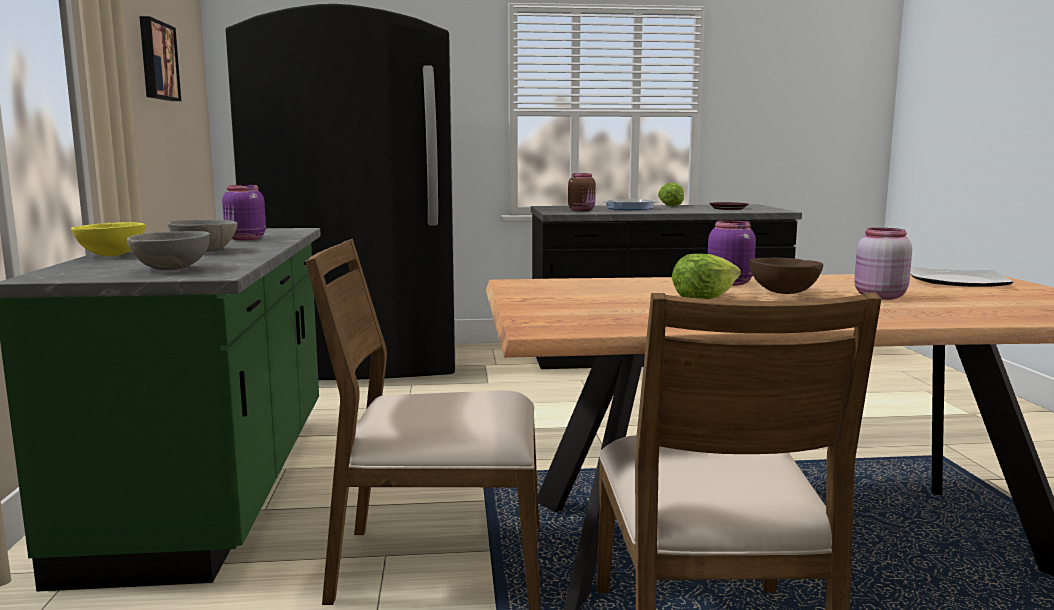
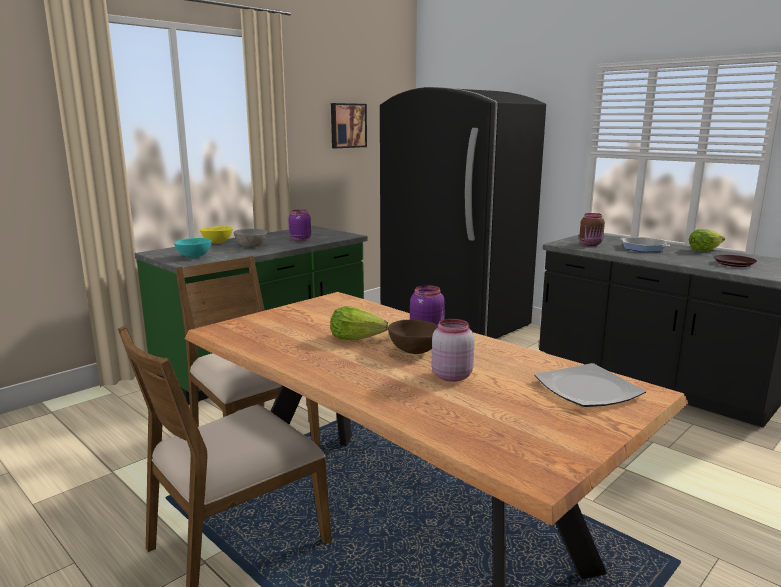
camera: 50 degrees right, 5 degrees up
grey bowl [127,231,210,270] -> turquoise bowl [174,238,212,258]

